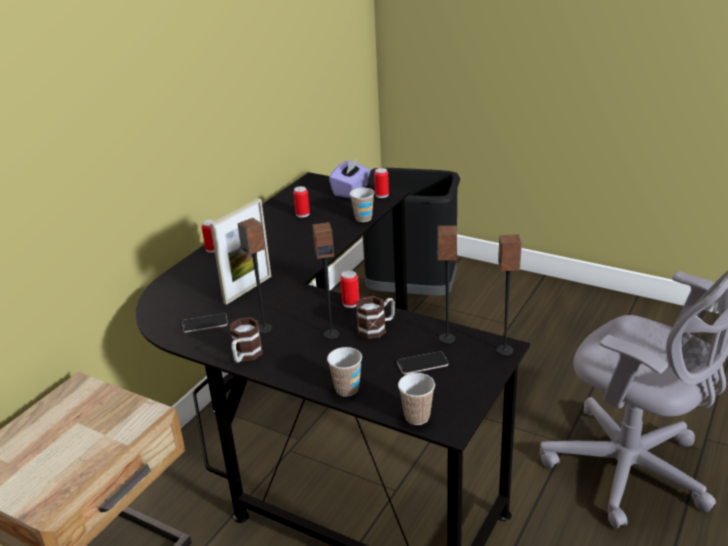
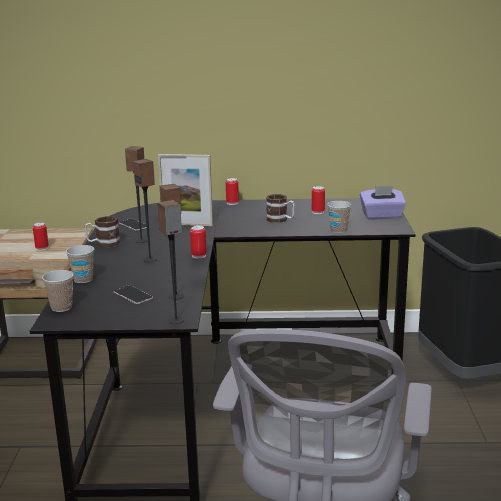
camera: 60 degrees right, 10 degrees down
mug [356,296,395,339] -> mug moved to [266,194,295,223]
can [374,168,389,198] -> can moved to [33,222,49,251]

